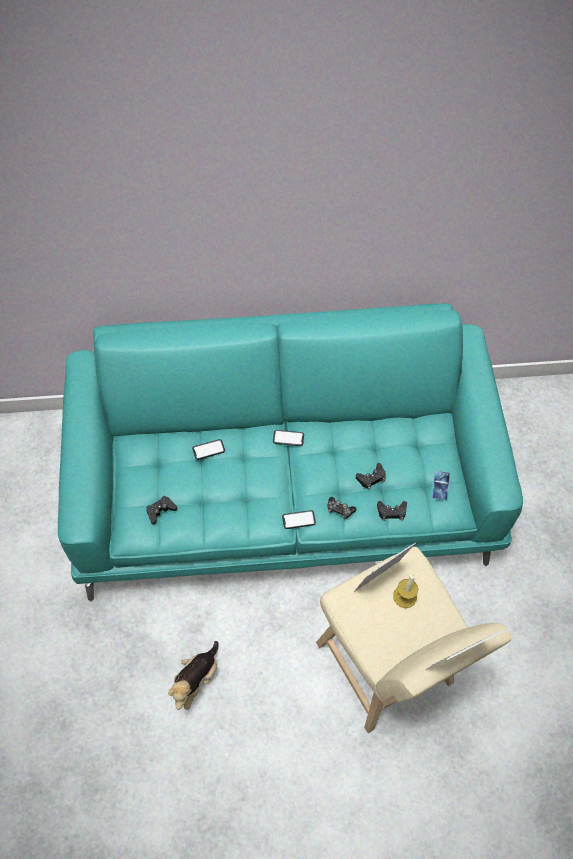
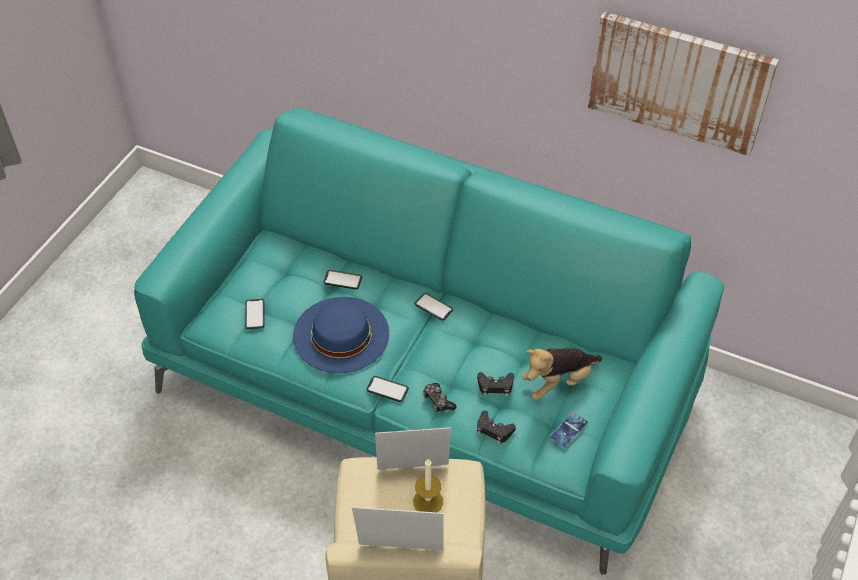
camera: 30 degrees right, 10 degrees down
black game controller [146,496,177,524] -> phone [245,299,265,329]
plush toy [168,641,219,710] -> plush toy moved to [522,348,602,400]
none -> blue hat [293,297,389,373]
none -> picture [588,12,779,156]

